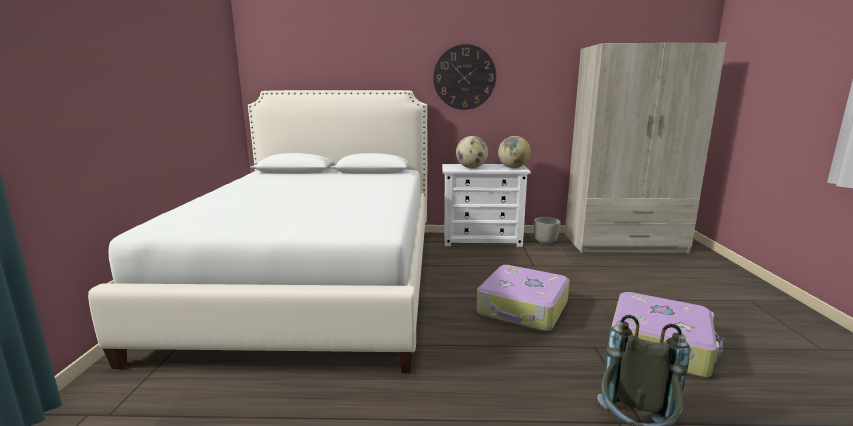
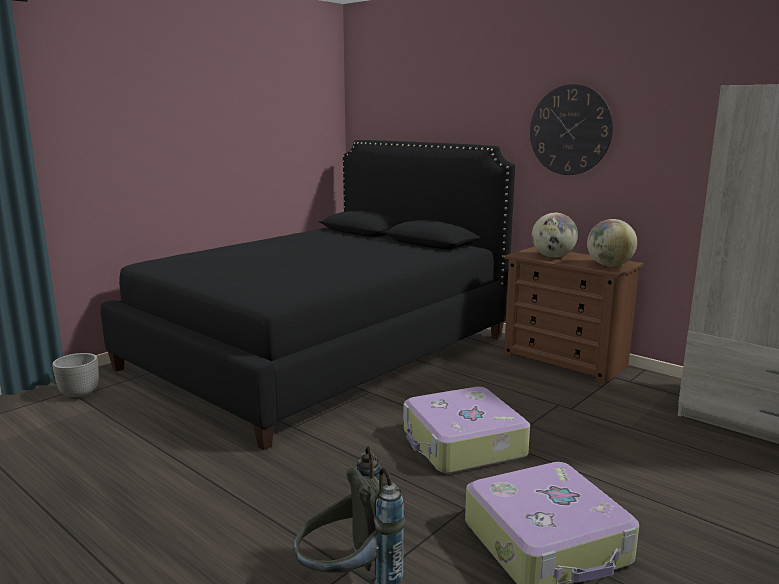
camera: 40 degrees right, 0 degrees up
white bed [88,90,427,373] -> black bed [101,140,515,450]
white dresser [442,164,531,247] -> brown dresser [504,246,644,384]
grey planter [534,217,561,245] -> grey planter moved to [52,353,99,399]

